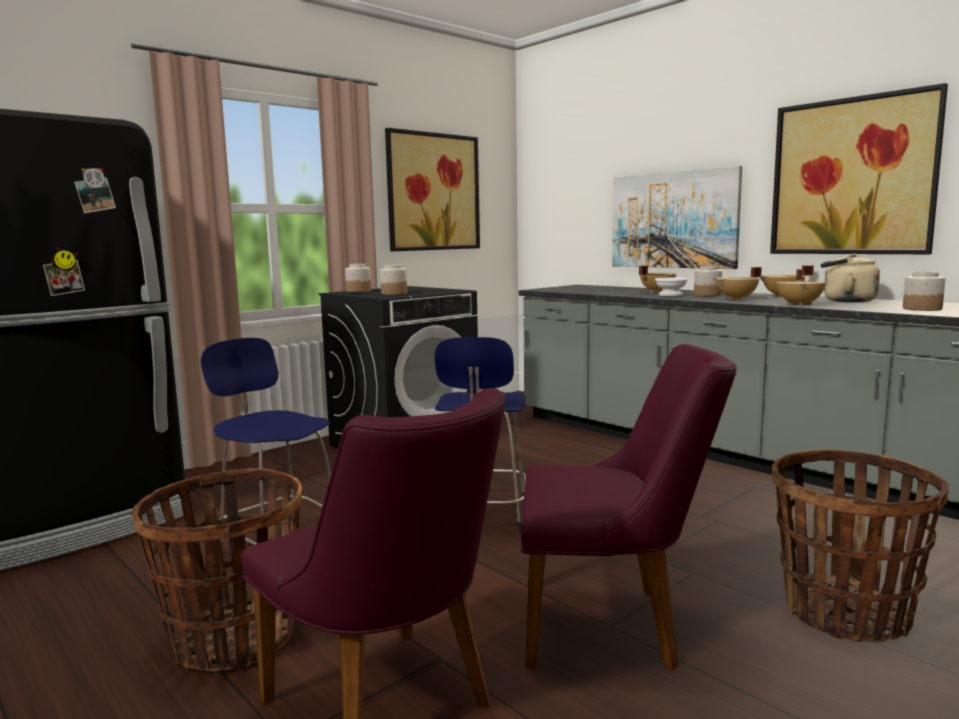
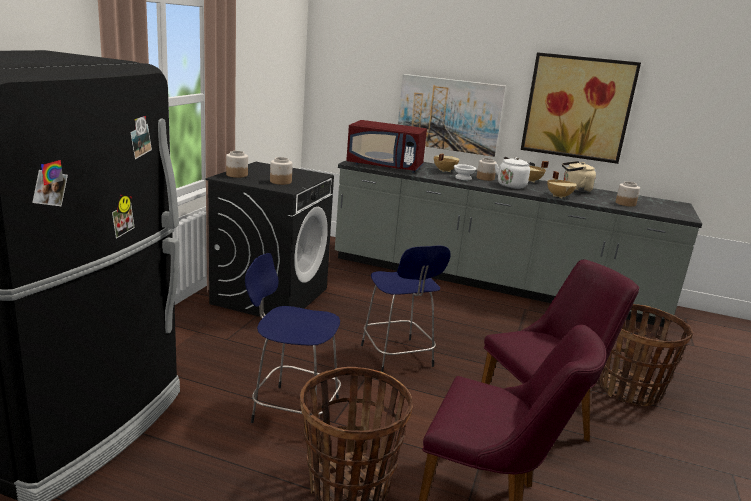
camera: 30 degrees left, 10 degrees up
picture [385,128,480,251] -> none
beige cooking pot [716,267,762,300] -> white kettle [495,157,535,189]
none -> red microwave [346,120,427,173]

